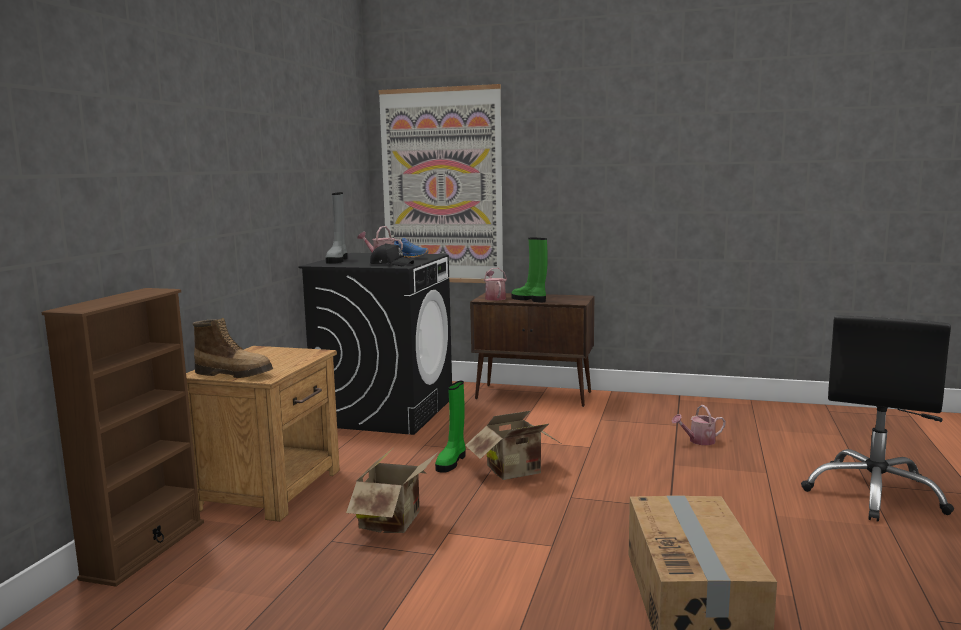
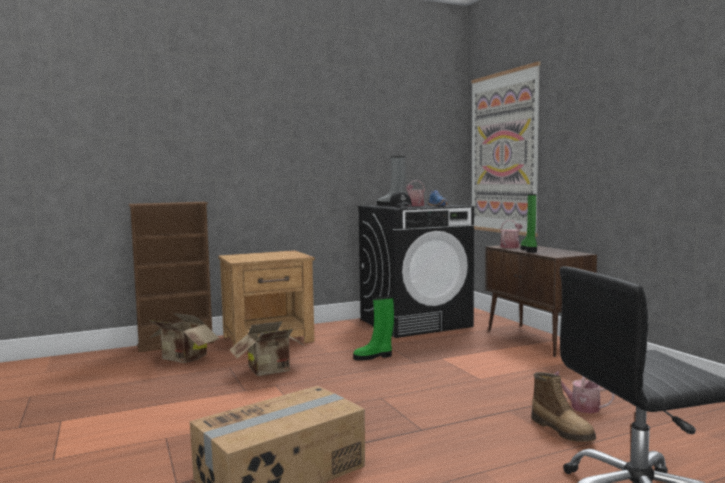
camera: 50 degrees right, 5 degrees down
boot [193,318,273,378] -> boot moved to [531,372,596,442]
cardboard box [465,411,563,480] -> cardboard box moved to [149,313,220,363]

